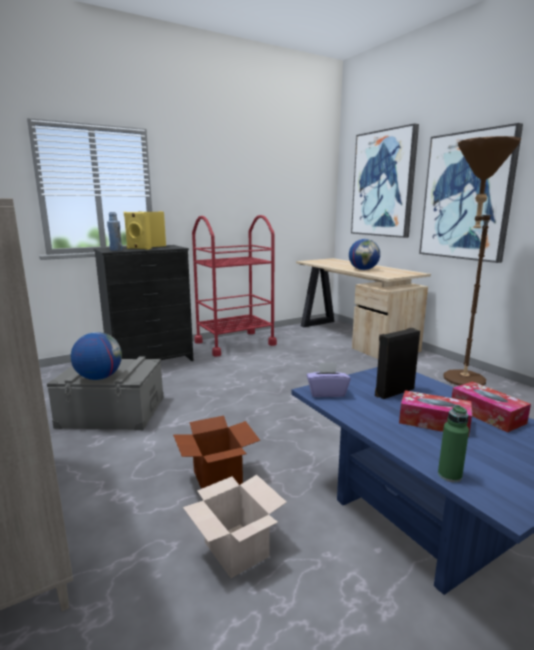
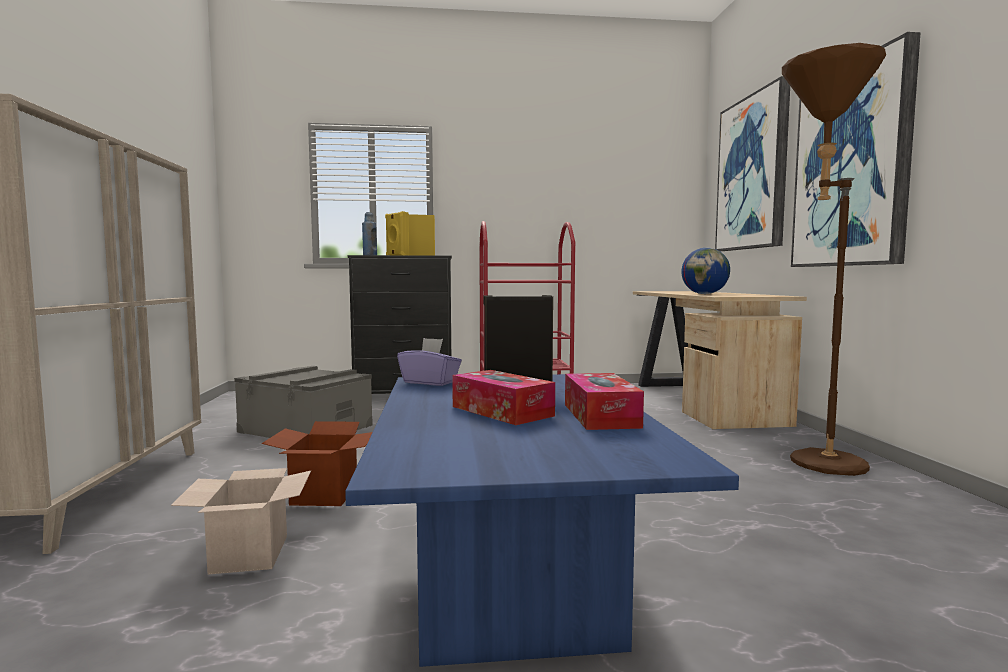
camera: 25 degrees right, 10 degrees down
globe [71,332,122,380] -> none
green bottle [438,405,469,483] -> none

